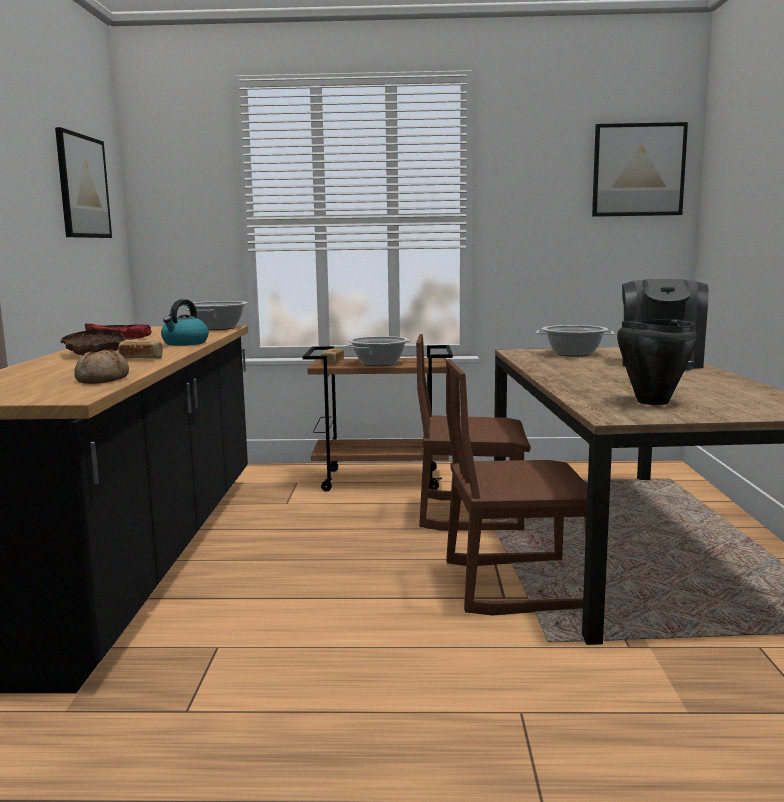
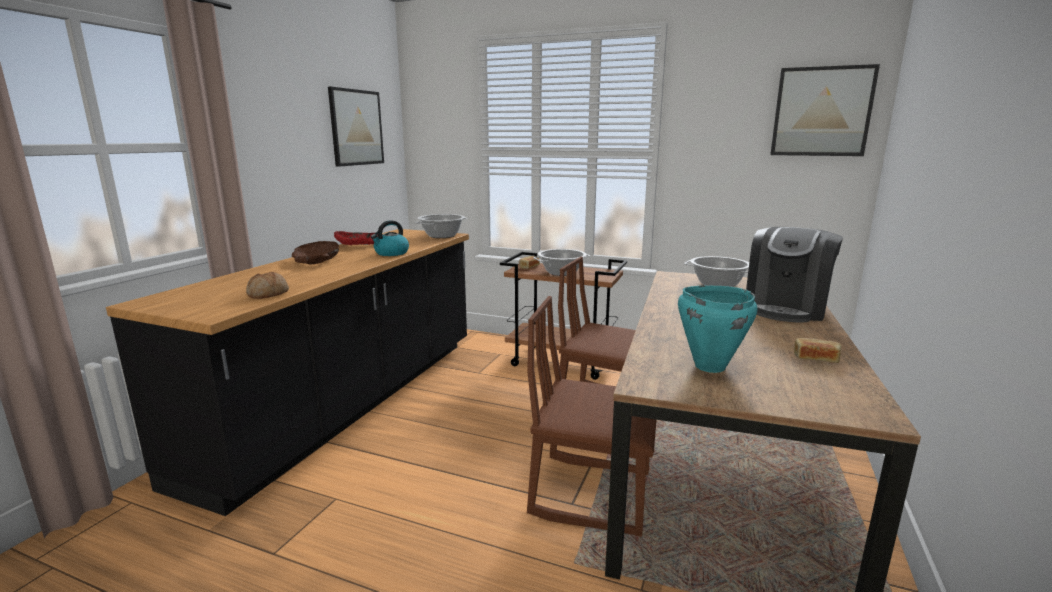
camera: 20 degrees right, 5 degrees up
bread [118,340,163,359] -> bread moved to [794,338,842,363]
black cooking pot [617,319,697,405] -> turquoise cooking pot [678,285,757,373]

